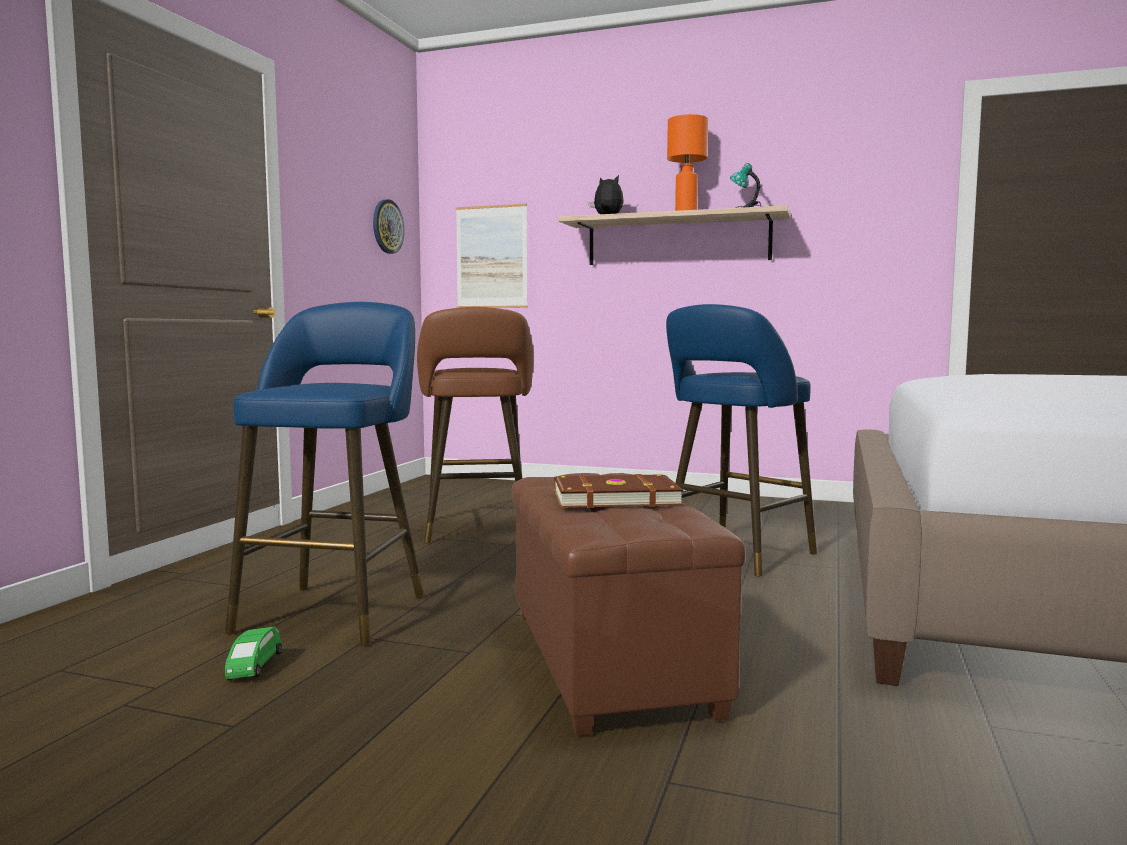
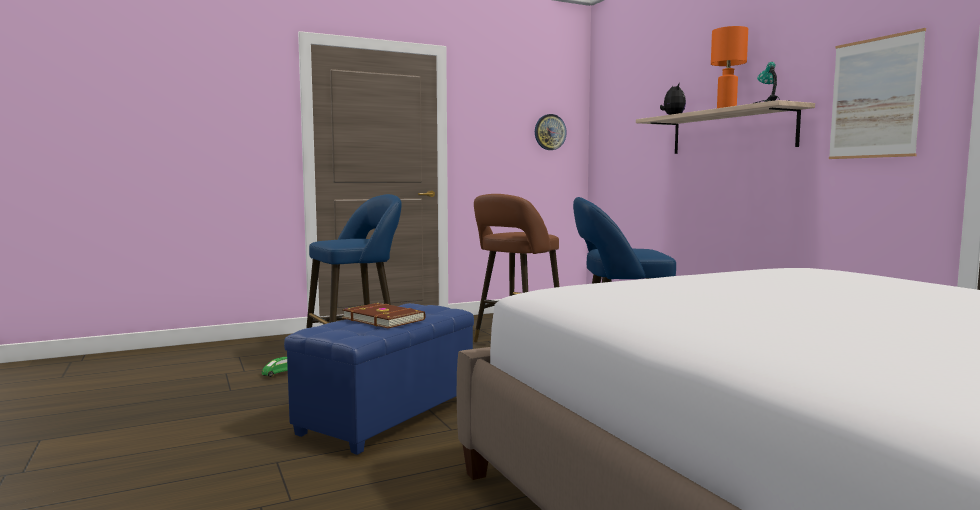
camera: 45 degrees right, 0 degrees up
picture [456,204,528,308] -> picture moved to [829,28,926,159]
brown ottoman [511,473,745,736] -> blue ottoman [284,303,474,455]

